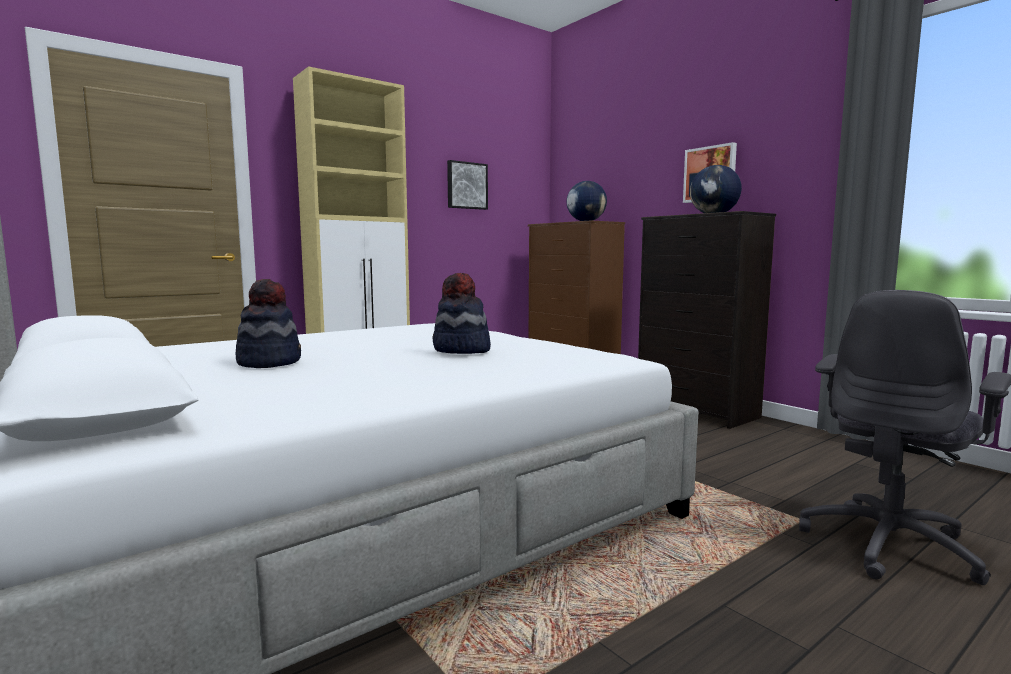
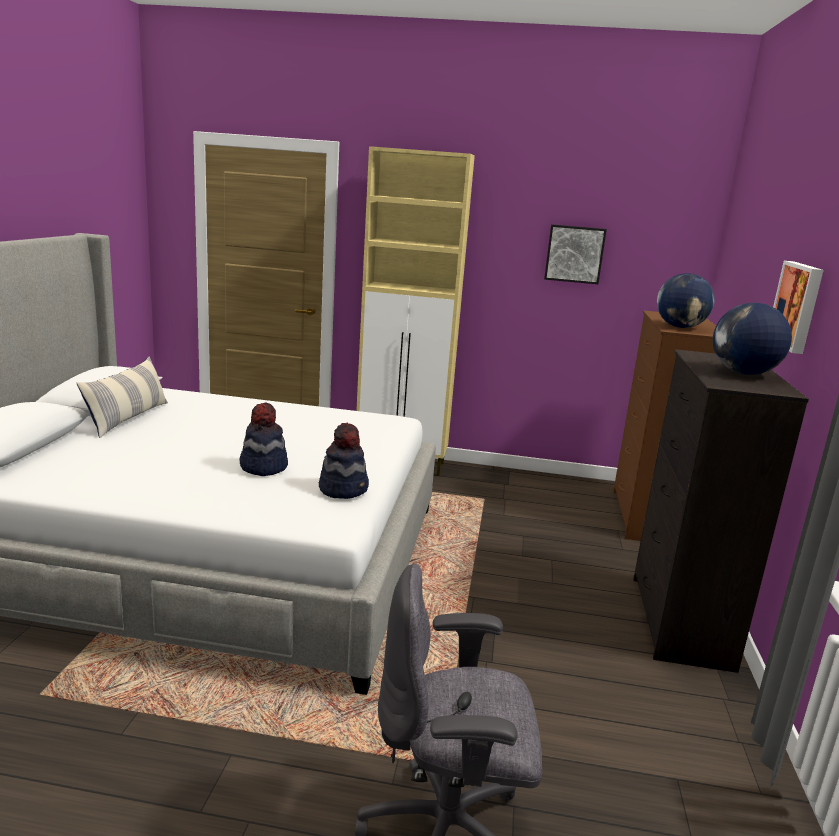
camera: 45 degrees right, 10 degrees up
hat [236,279,301,368] -> hat moved to [319,423,369,499]
none -> pillow [77,357,168,438]

